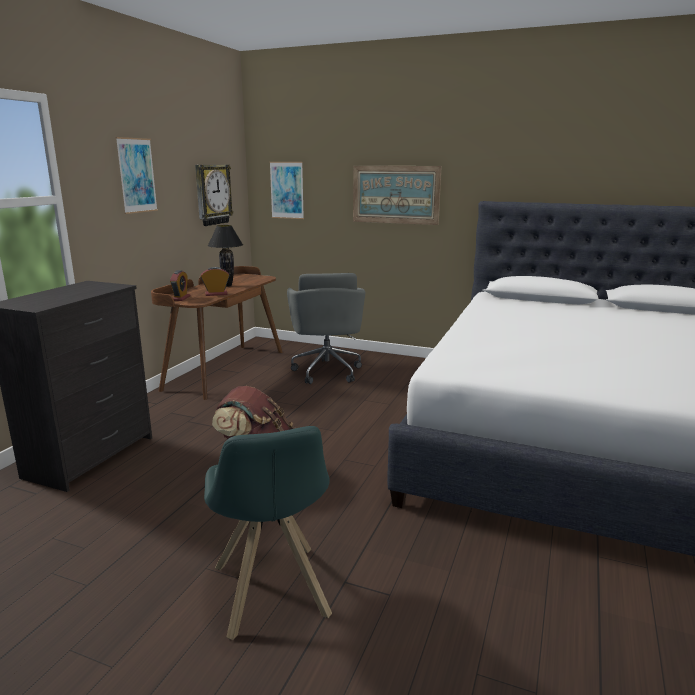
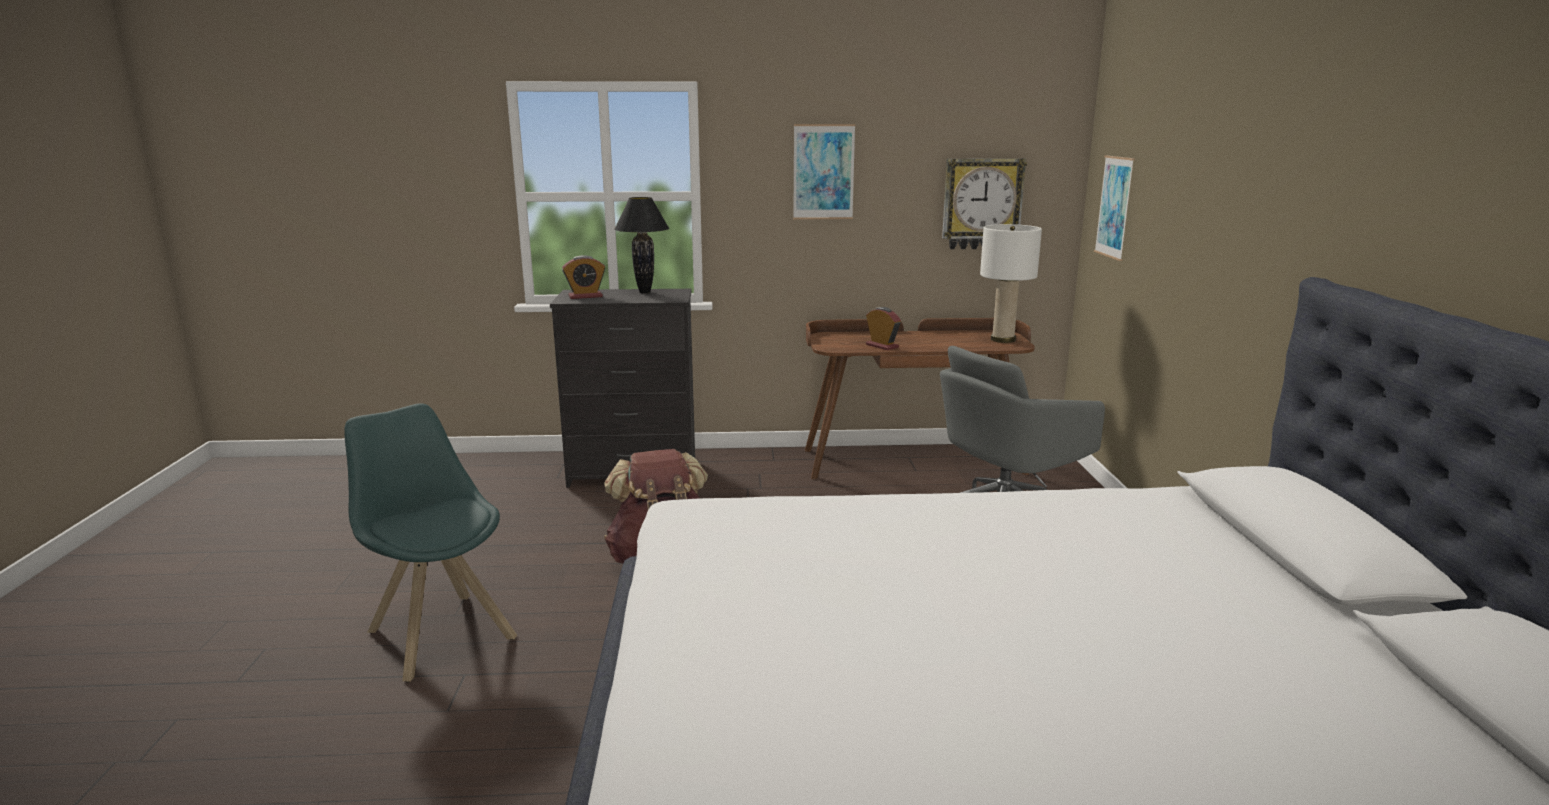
camera: 65 degrees right, 0 degrees up
alarm clock [170,270,191,301] -> alarm clock moved to [562,255,605,299]
turquoise chair [204,426,332,640] -> turquoise chair turned 90 degrees clockwise [344,403,517,682]
black table lamp [208,225,243,286] -> black table lamp moved to [614,197,669,293]
picture [353,166,442,225] -> none
none -> white table lamp [980,224,1042,343]

